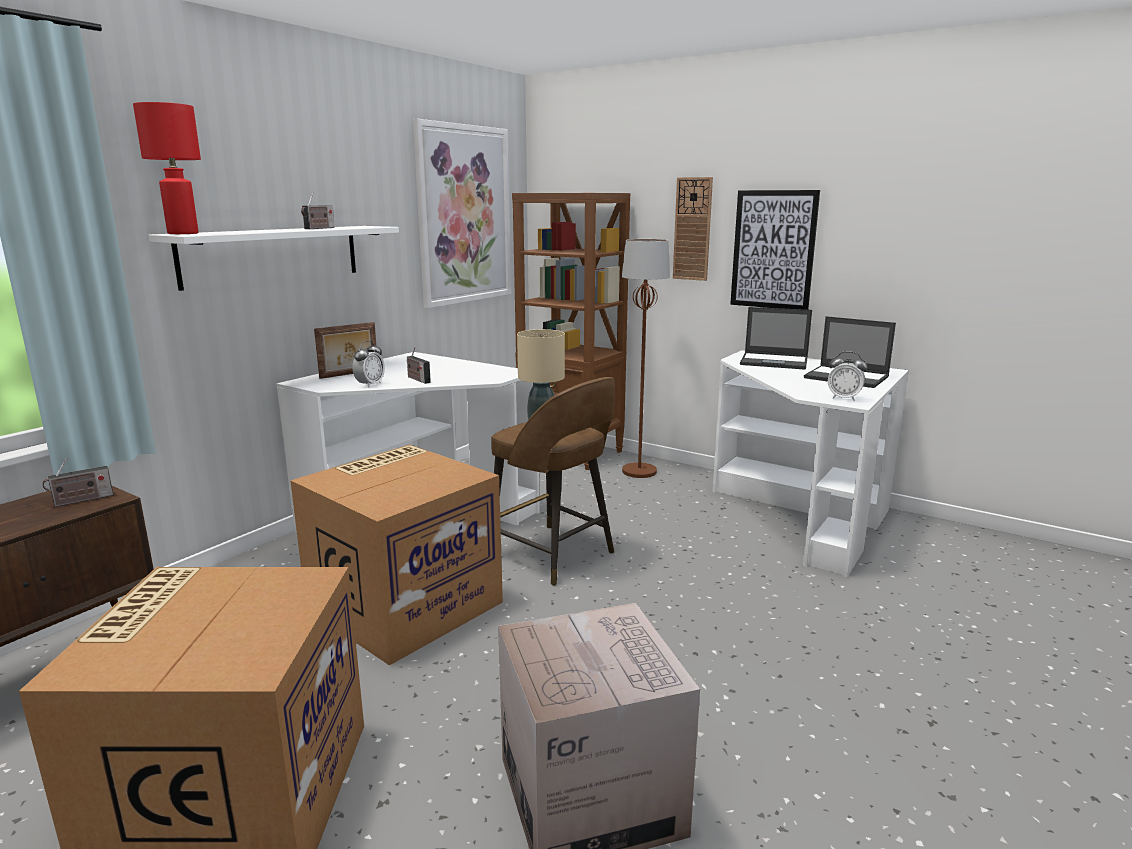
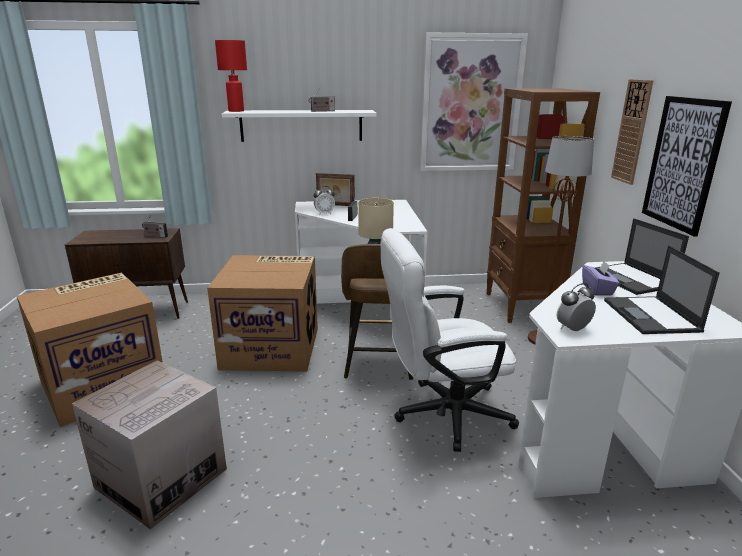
camera: 50 degrees right, 5 degrees up
alarm clock [828,351,867,401] -> alarm clock turned 75 degrees clockwise [557,283,596,332]
none -> white office chair [381,228,519,452]
none -> purple tissue box [582,261,620,295]

